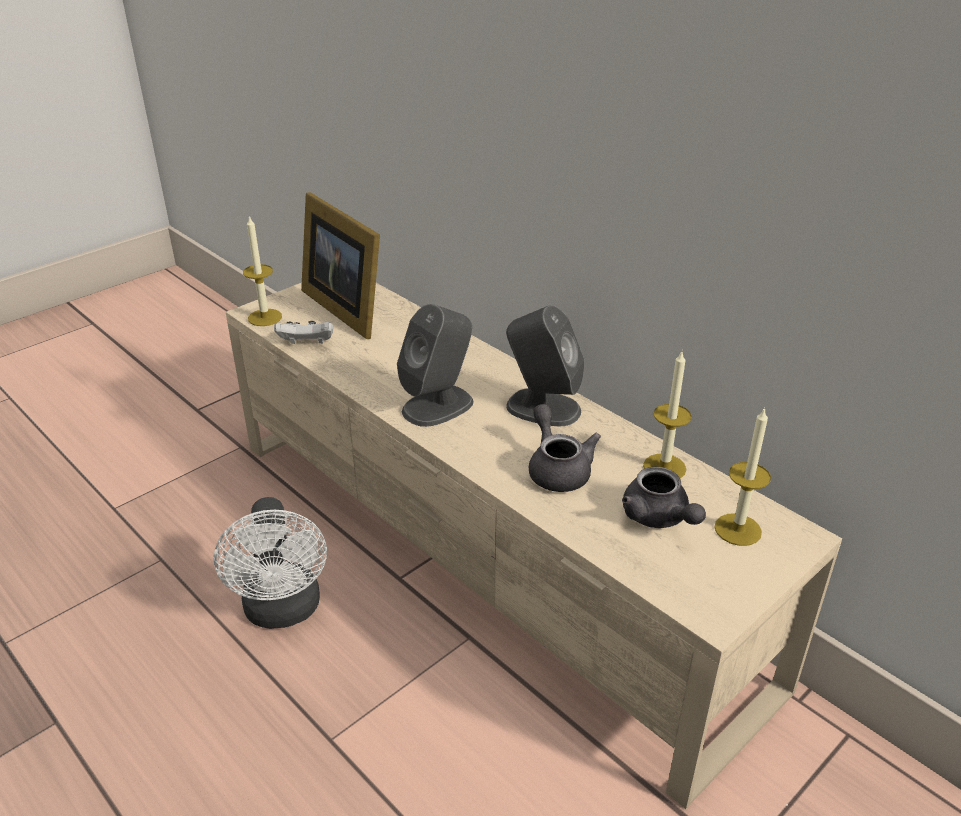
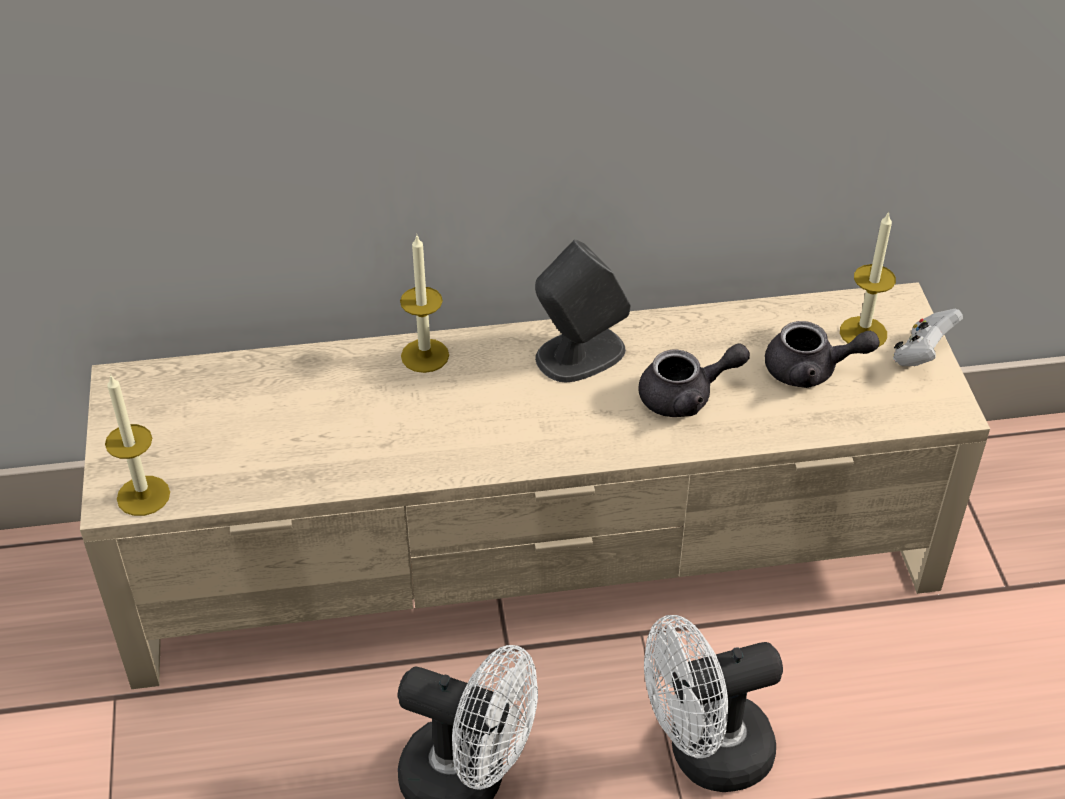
camera: 55 degrees left, 10 degrees up
white game controller [274,321,333,344] -> white game controller moved to [893,309,963,366]
picture frame [301,192,380,339] -> none
grey speaker [397,304,474,427] -> none
grey teapot [529,404,601,492] -> grey teapot turned 150 degrees clockwise [638,344,750,417]
candle [643,352,692,478] -> candle moved to [400,234,449,373]
none -> white fan [644,615,783,792]

